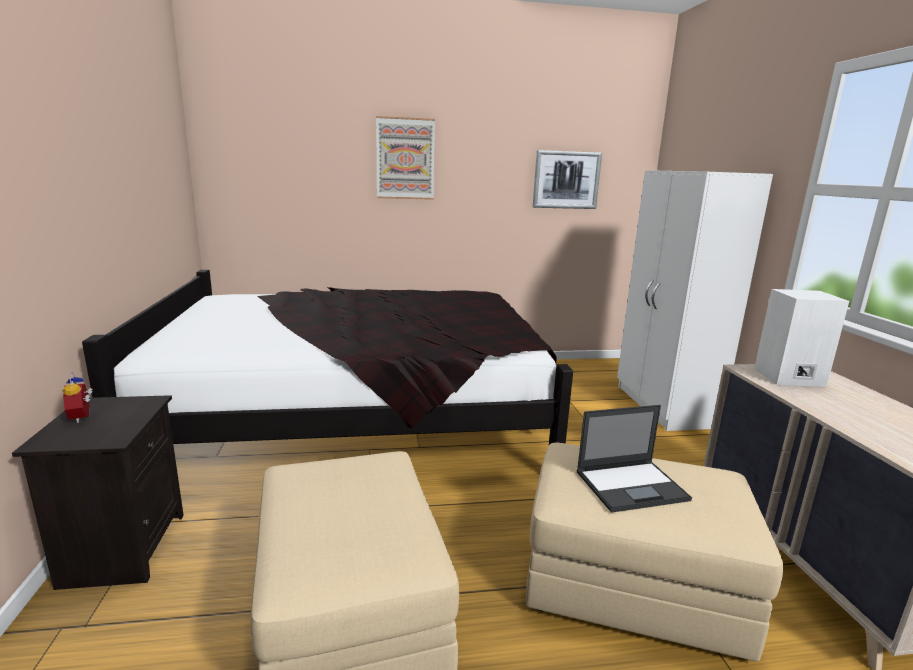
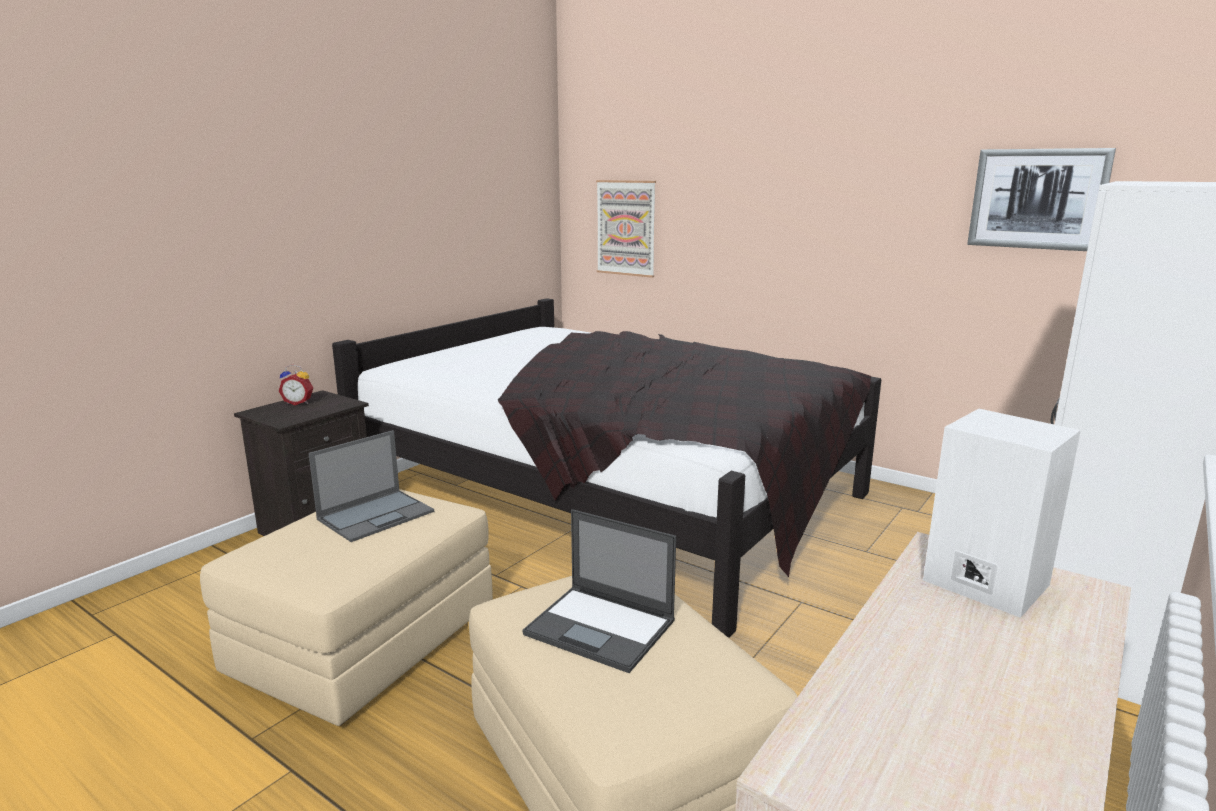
camera: 45 degrees right, 0 degrees up
alarm clock [62,372,93,423] -> alarm clock turned 105 degrees counterclockwise [279,365,313,405]
picture [376,116,435,200] -> picture moved to [596,180,656,278]
none -> laptop [308,430,434,542]

